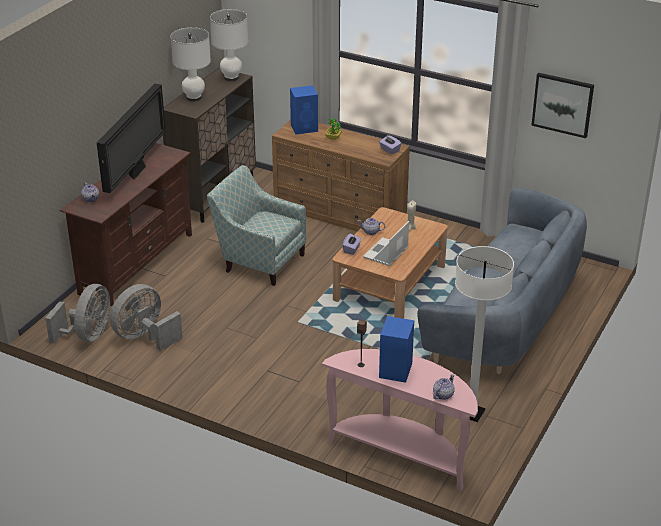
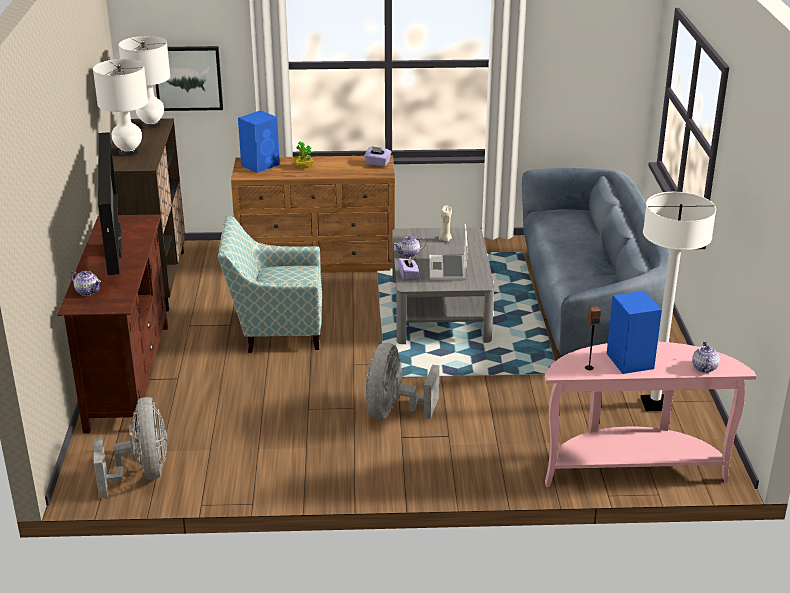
camera: 30 degrees left, 5 degrees down
grey fan [110,284,183,351] -> grey fan moved to [366,343,439,419]
brown coffee table [333,207,448,319] -> grey coffee table [392,227,495,344]
picture [531,73,594,138] -> picture moved to [156,46,223,111]

